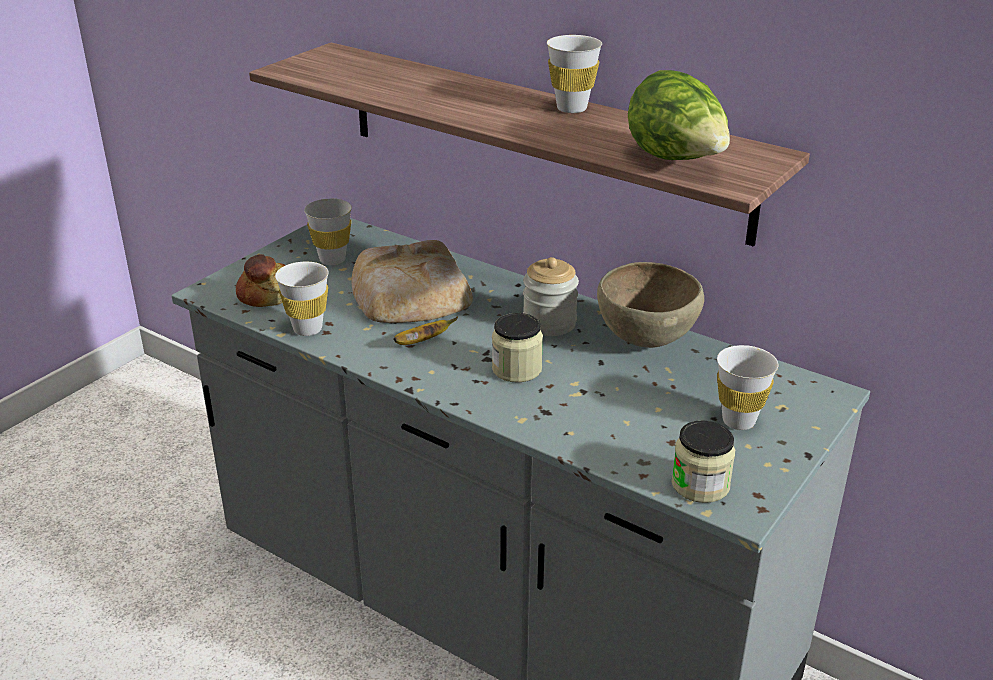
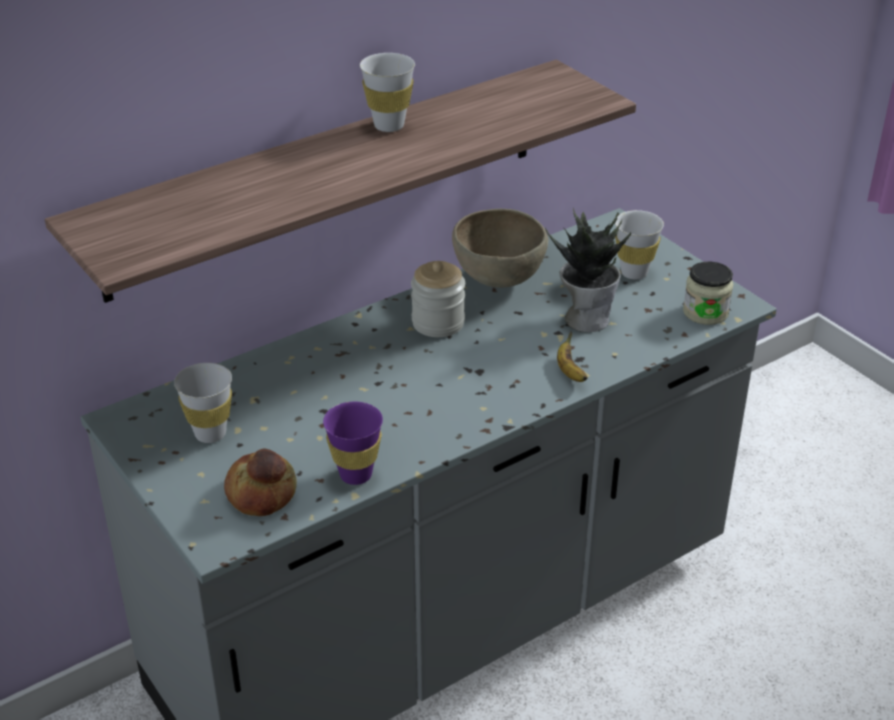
camera: 70 degrees left, 5 degrees up
white cup [275,262,329,336] -> purple cup [323,401,383,485]
bread [352,240,473,323] -> none
banana [393,317,458,345] -> banana moved to [557,332,588,382]
jar [492,313,543,383] -> none
lettuce [628,70,730,160] -> none
none -> potted plant [545,208,631,332]

